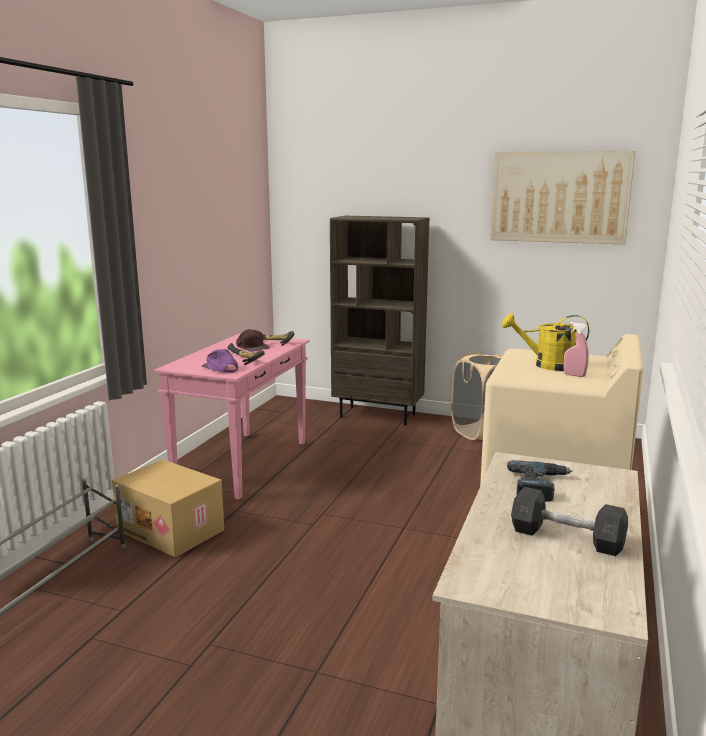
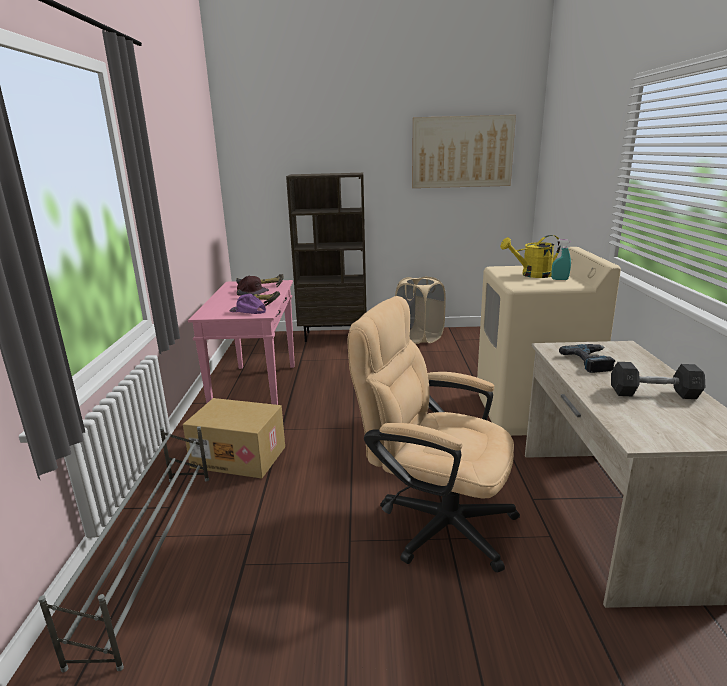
camera: 20 degrees left, 5 degrees up
pink spray bottle [563,322,589,377] -> turquoise spray bottle [551,239,571,280]
none -> beige office chair [347,296,520,573]

